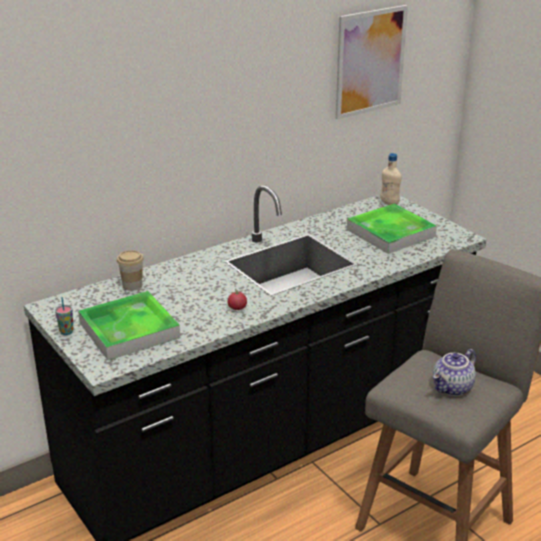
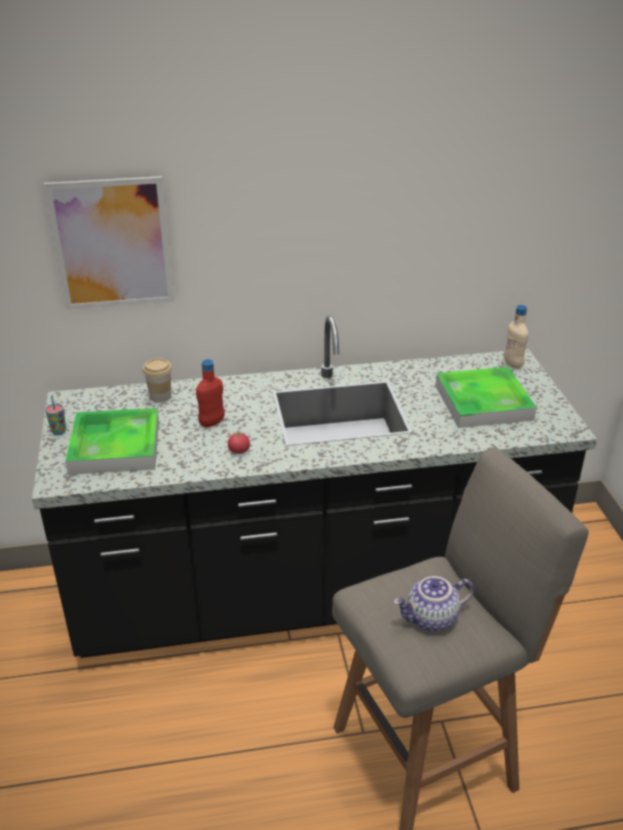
camera: 25 degrees right, 5 degrees up
picture [336,5,408,119] -> picture moved to [44,176,174,310]
none -> red bottle [196,359,225,427]

